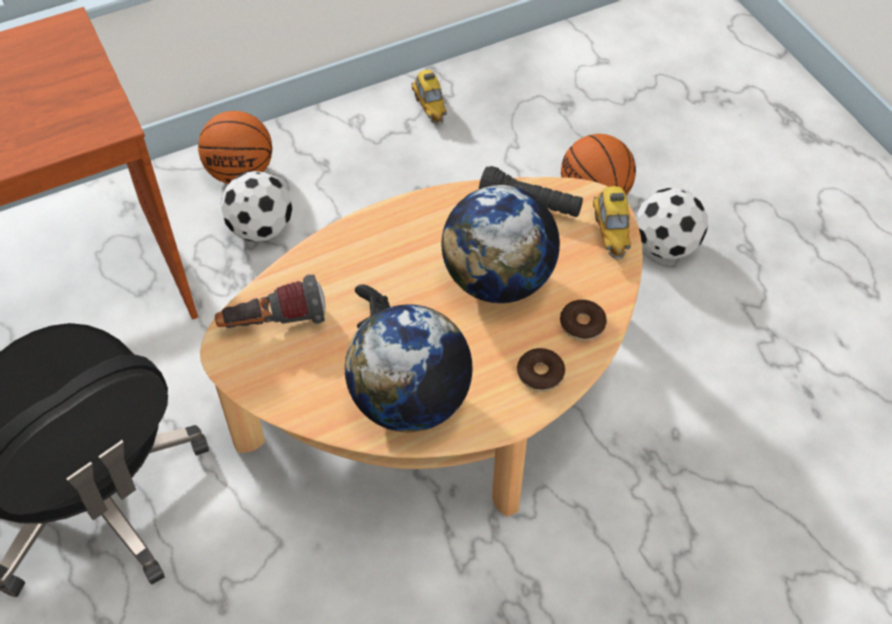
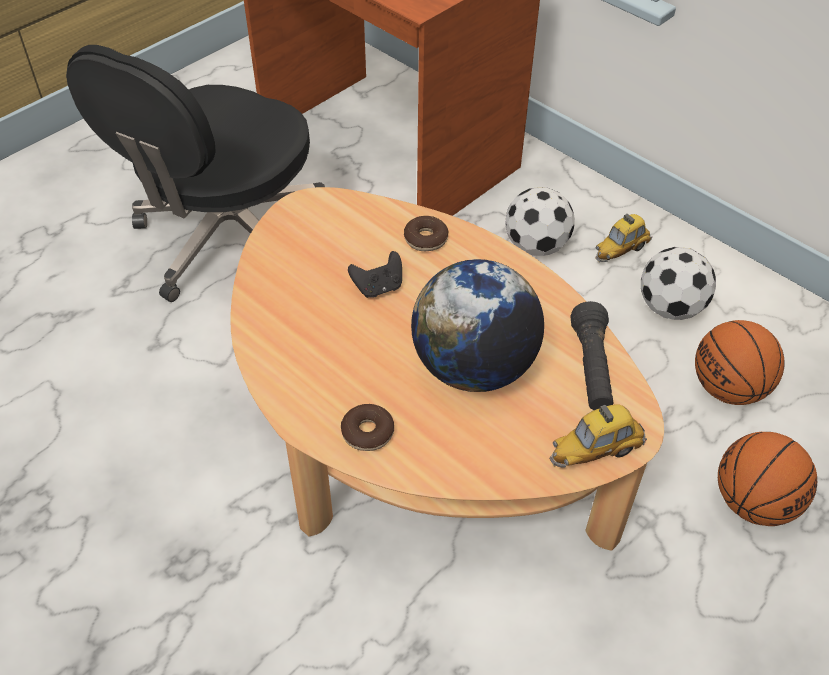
camera: 70 degrees right, 5 degrees down
basketball [198,111,272,184] -> basketball moved to [695,320,785,405]
flashlight [215,274,326,328] -> none
globe [345,304,473,432] -> none
toy car [412,70,447,125] -> toy car moved to [595,214,652,262]
donut [560,300,607,341] -> donut moved to [404,216,448,251]
football [636,188,708,259] -> football moved to [641,247,716,320]

